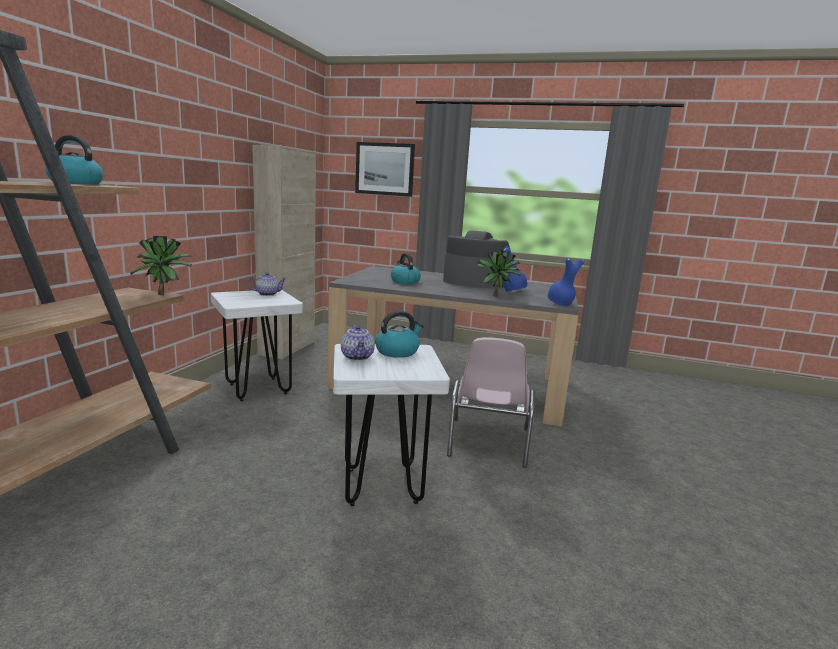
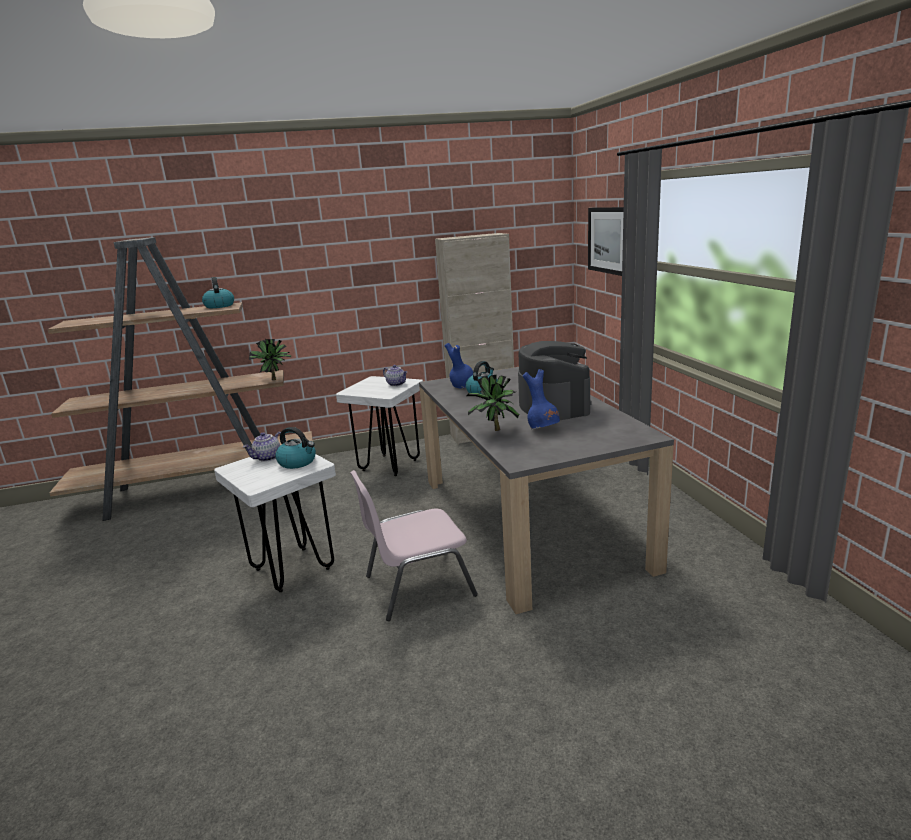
camera: 60 degrees right, 5 degrees up
blue vase [548,257,584,306] -> blue vase moved to [445,343,473,388]

